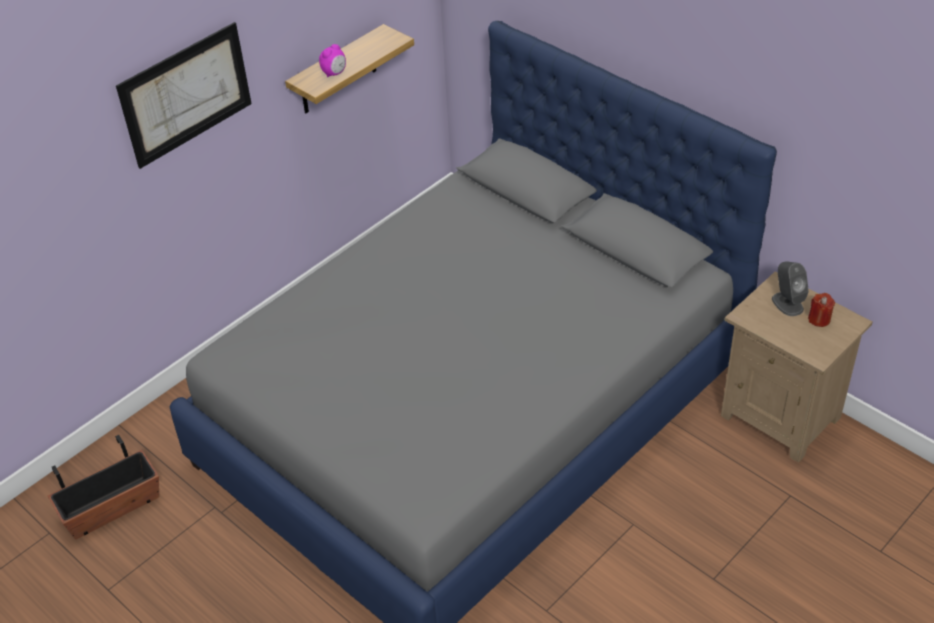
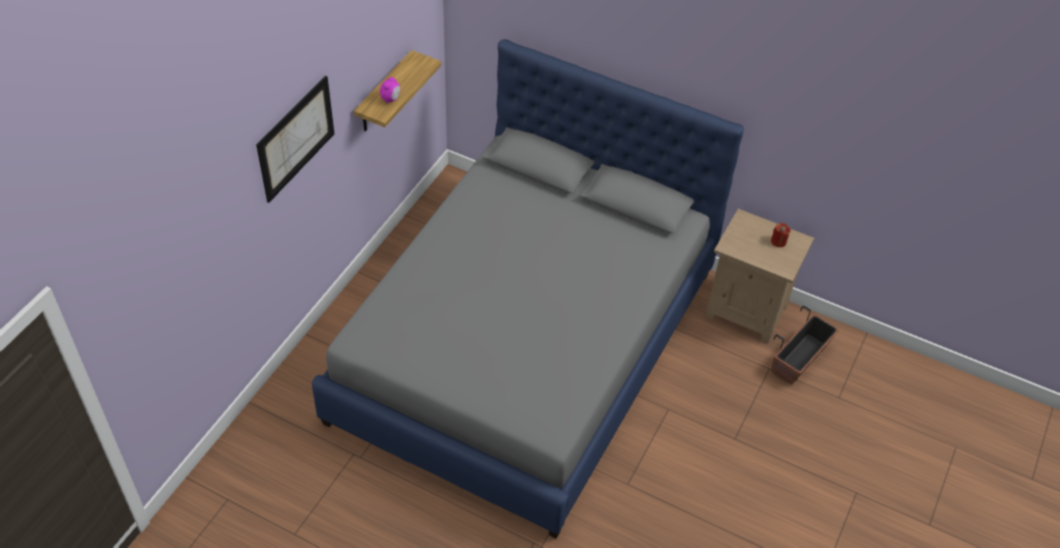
camera: 20 degrees left, 5 degrees up
planter [48,435,159,540] -> planter moved to [771,305,839,385]
grey speaker [772,261,809,316] -> none

